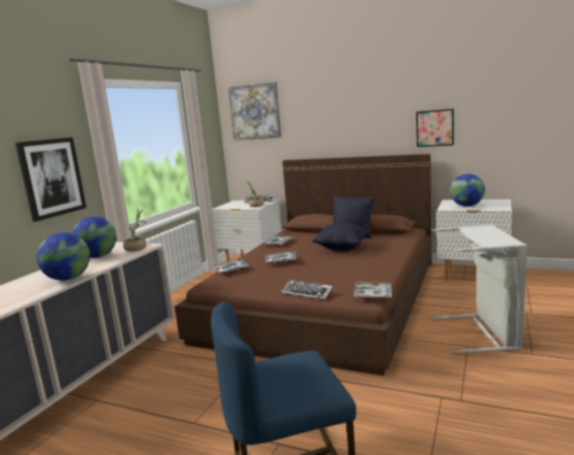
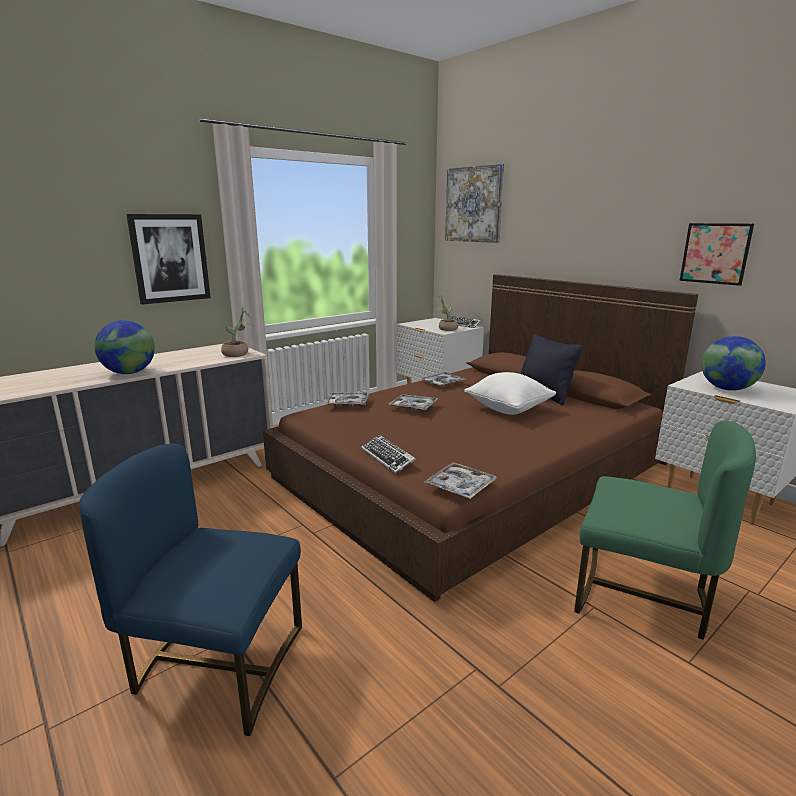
camera: 25 degrees right, 5 degrees up
globe [72,216,117,258] -> none
black pillow [312,222,370,251] -> white pillow [464,372,556,415]
grey laundry basket [431,224,527,353] -> green chair [574,420,756,640]

